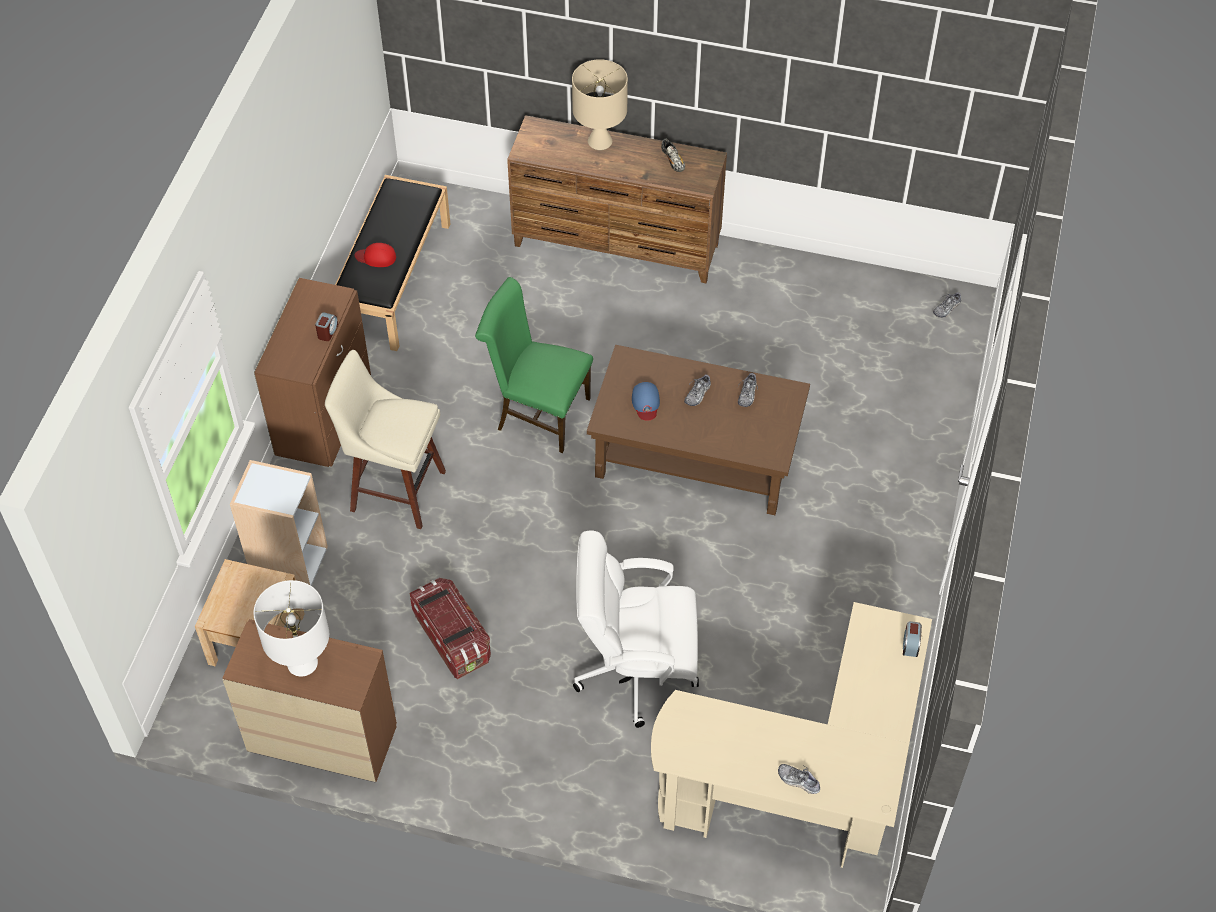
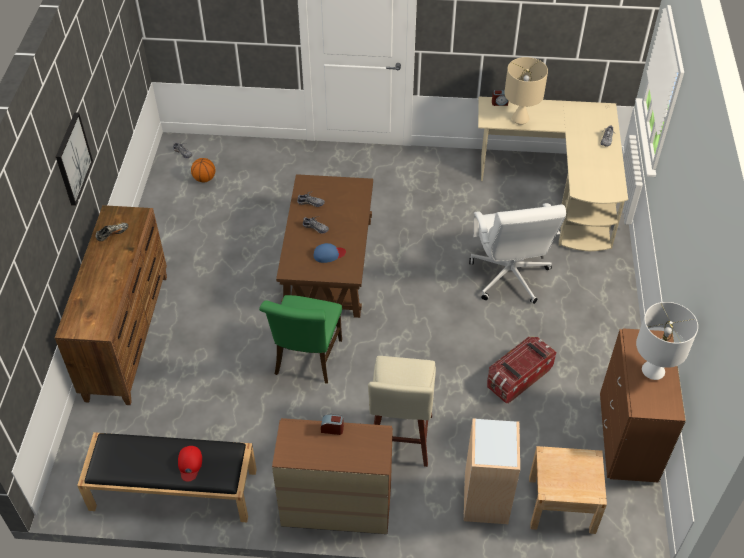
camera: 100 degrees left, 5 degrees down
beige table lamp [572,59,628,150] -> beige table lamp moved to [504,57,548,125]
none -> picture [56,112,93,206]
none -> basketball [191,158,215,182]

